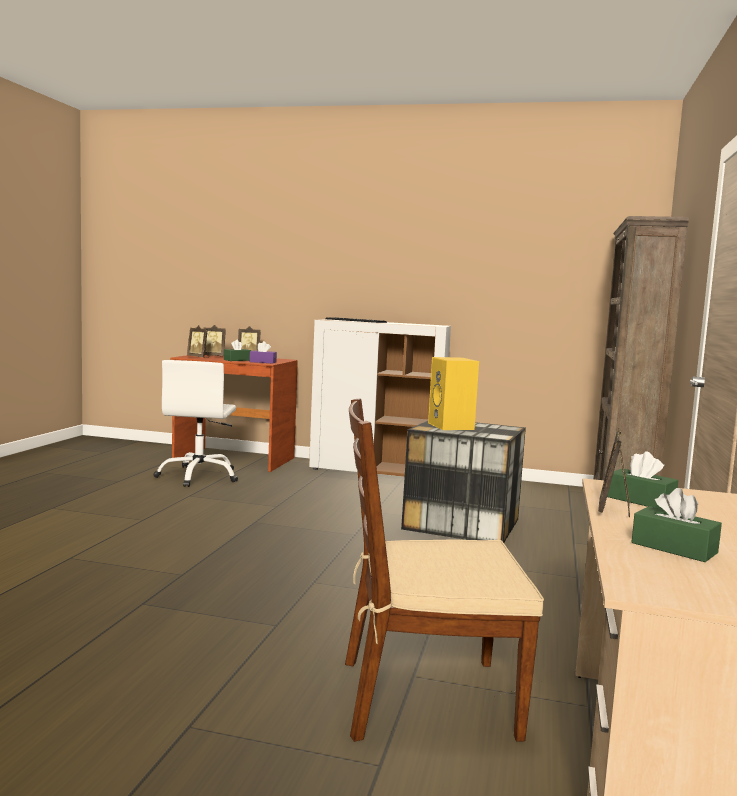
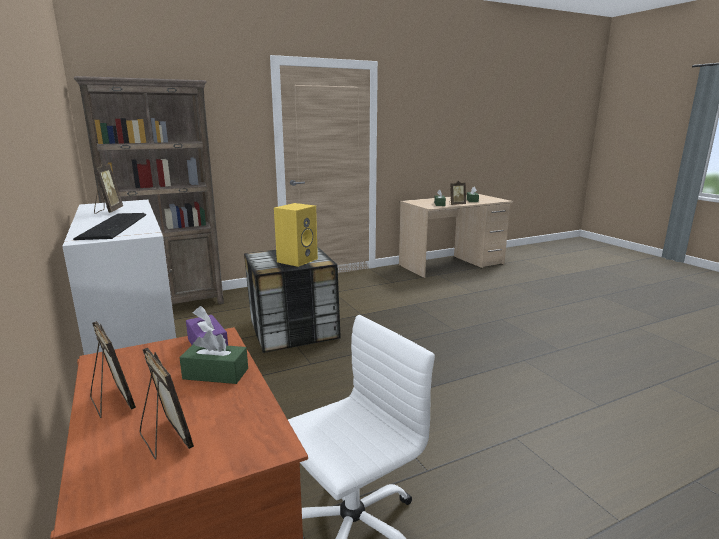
camera: 130 degrees left, 10 degrees up
picture frame [187,325,209,358] -> picture frame moved to [94,161,123,214]
brown chair [345,398,544,742] -> none

